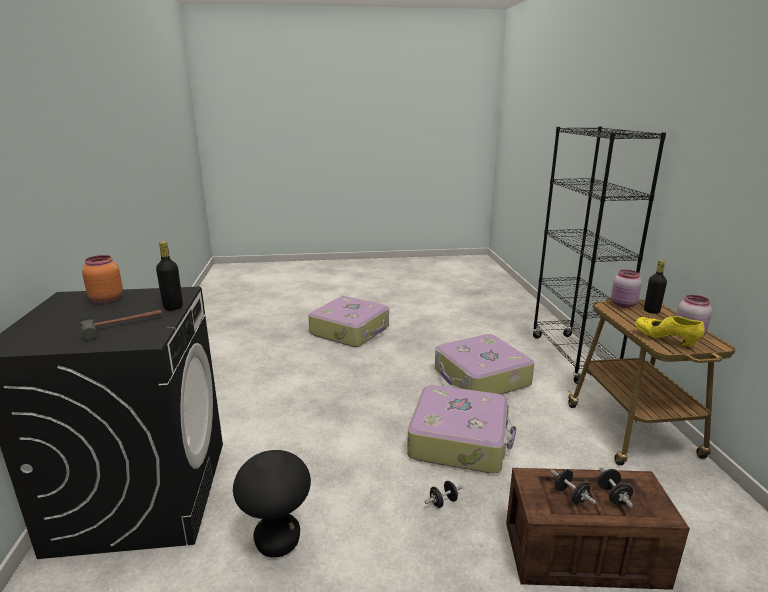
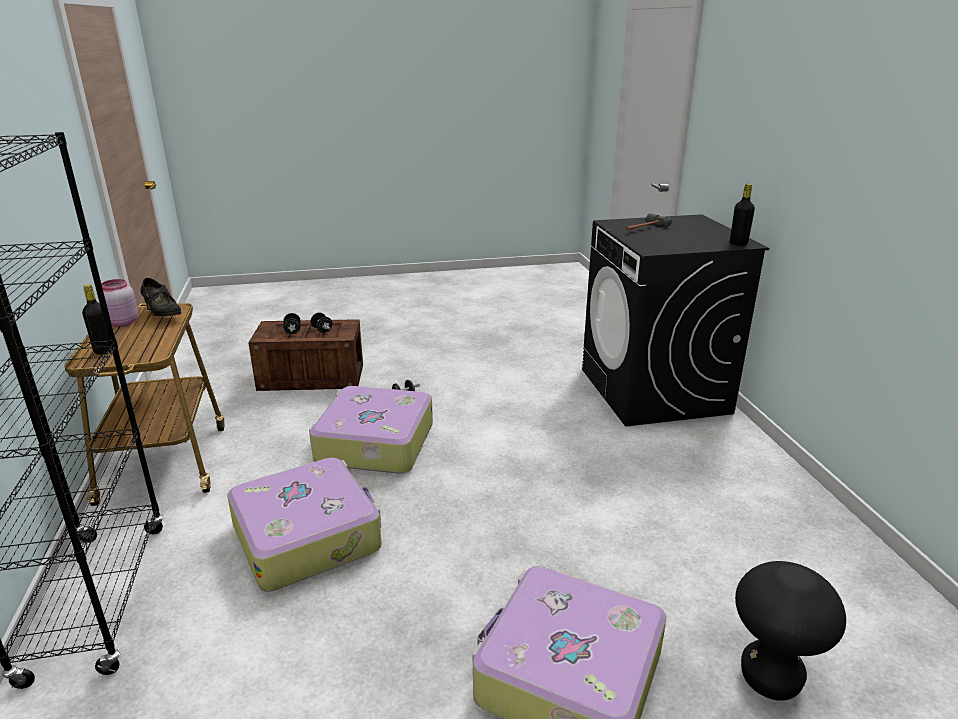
camera: 175 degrees right, 5 degrees up
orange jar [82,255,123,304] -> none
black bottle [156,241,183,310] -> black bottle moved to [730,184,755,246]
black stool [233,450,311,558] -> black stool moved to [735,561,846,701]
pink jar [611,270,642,308] -> none
yellow shoe [635,316,705,348] -> black shoe [141,278,181,316]

